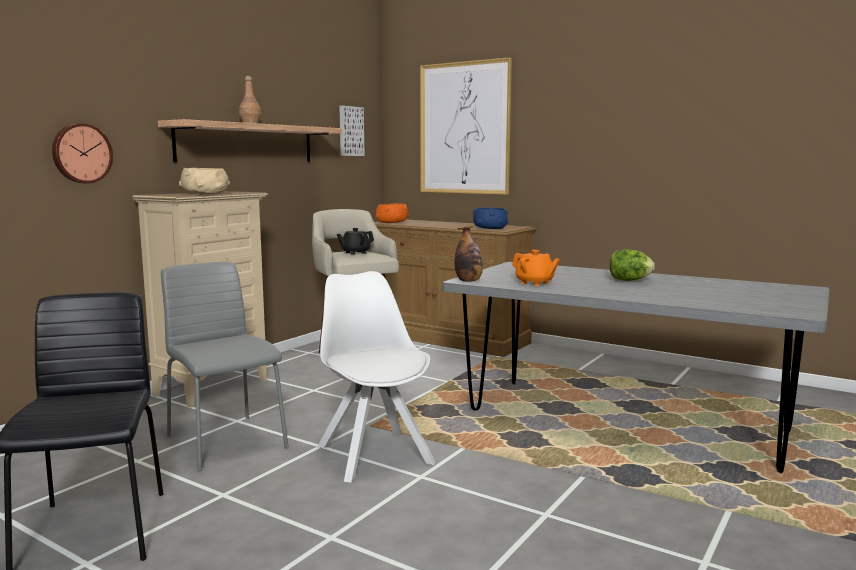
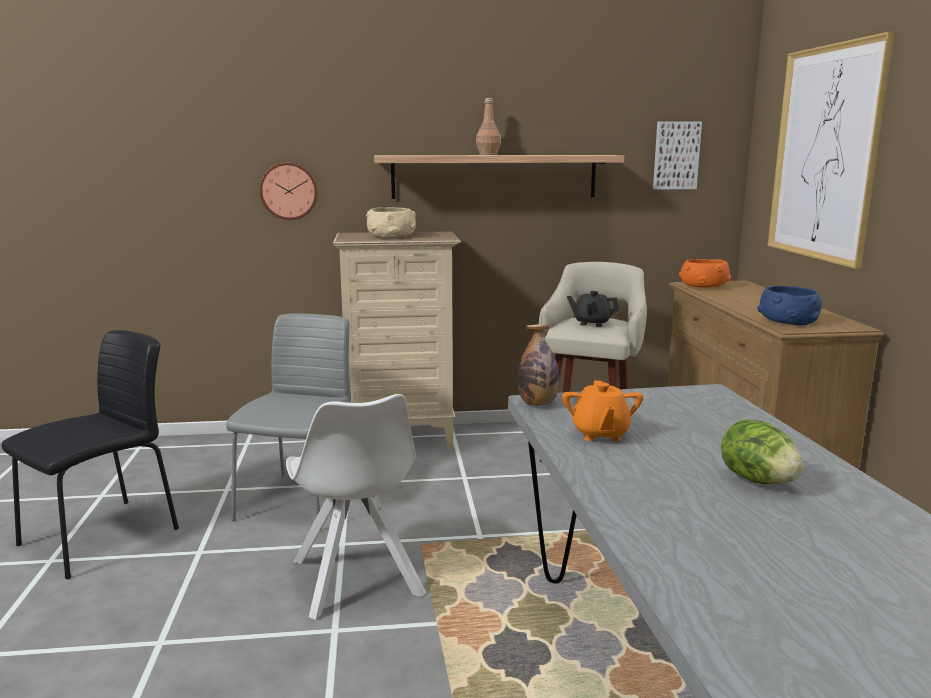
camera: 50 degrees right, 5 degrees up
white chair [317,271,436,483] -> white chair turned 135 degrees clockwise [286,394,426,620]

